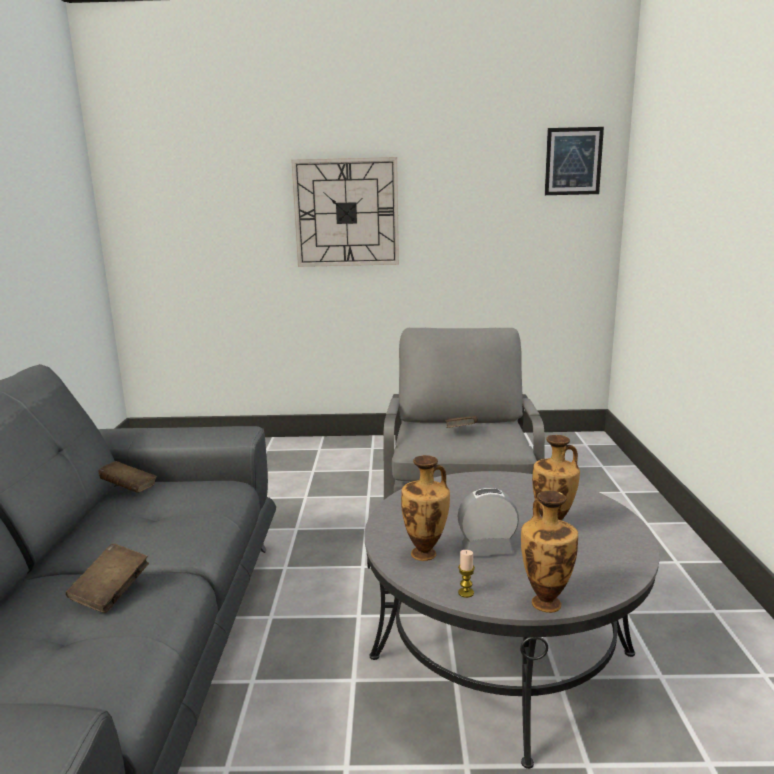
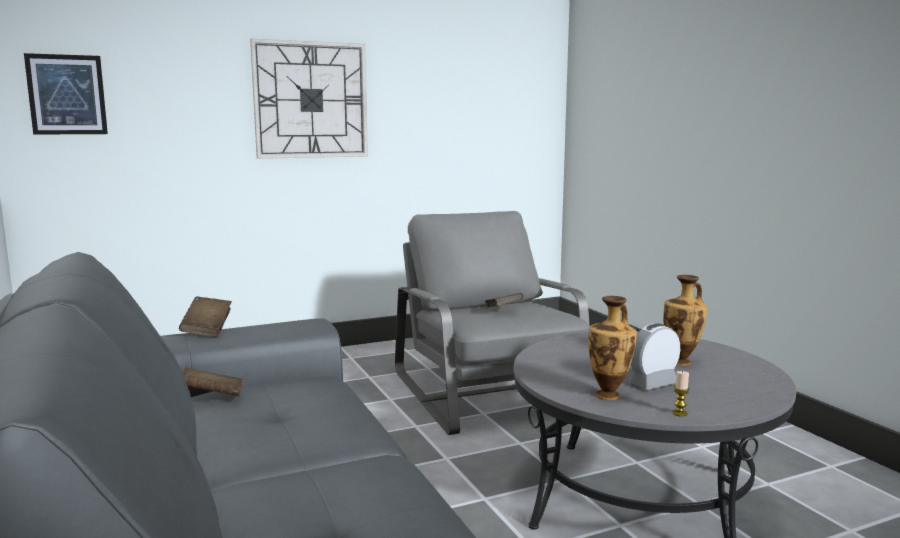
camera: 25 degrees left, 5 degrees down
brown book [66,543,149,613] -> brown book moved to [179,297,232,337]
vase [521,491,578,613] -> none
picture [545,127,604,195] -> picture moved to [24,53,108,135]

